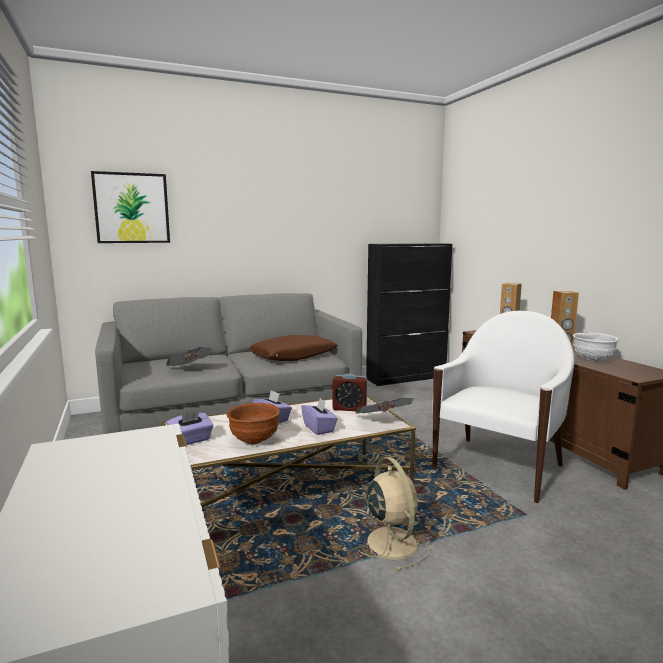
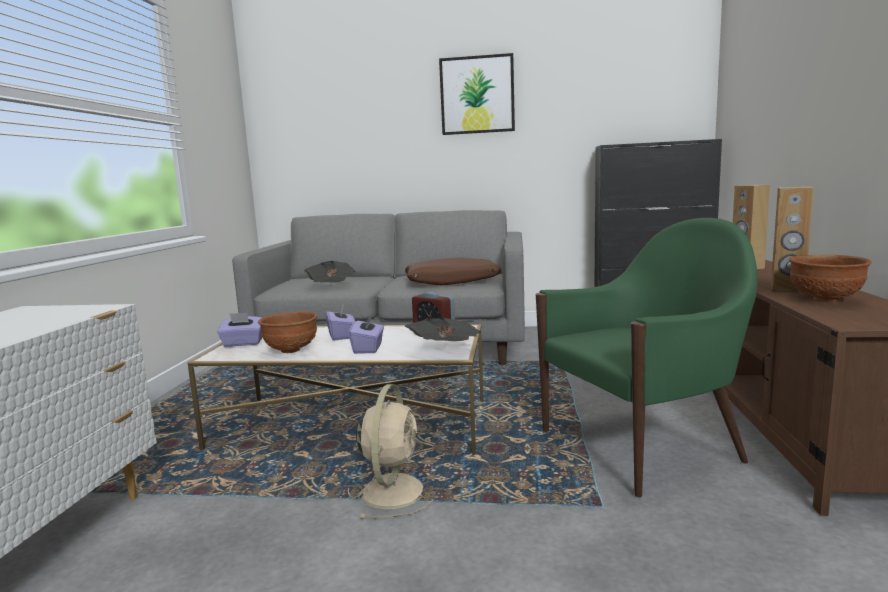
camera: 30 degrees right, 0 degrees up
picture [91,171,170,243] -> picture moved to [439,53,515,135]
white armchair [433,311,575,503] -> green armchair [536,218,758,498]
white bowl [573,333,619,362] -> brown bowl [789,255,872,302]

